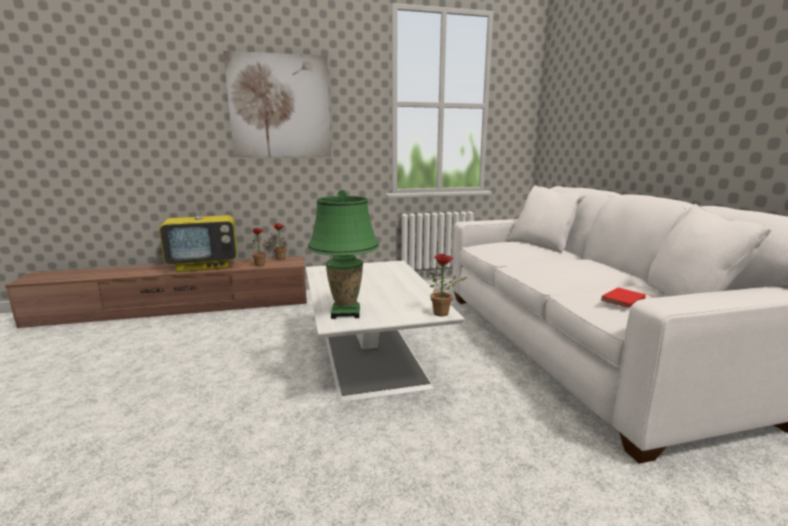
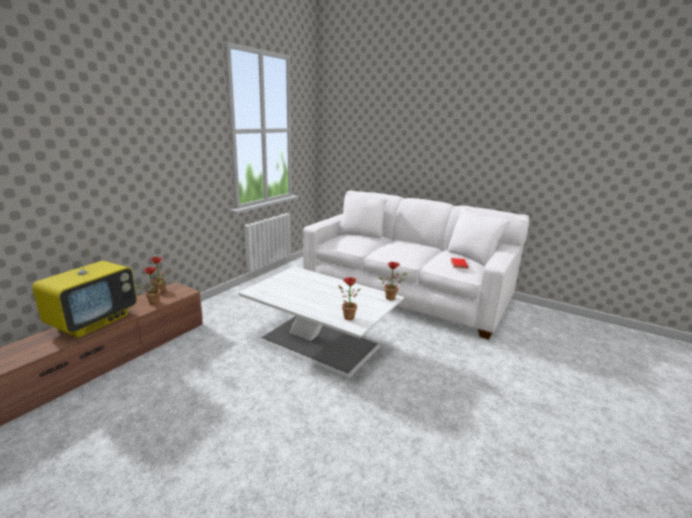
camera: 45 degrees left, 5 degrees up
picture [223,51,331,157] -> none
green table lamp [308,190,379,319] -> potted plant [339,277,360,320]

